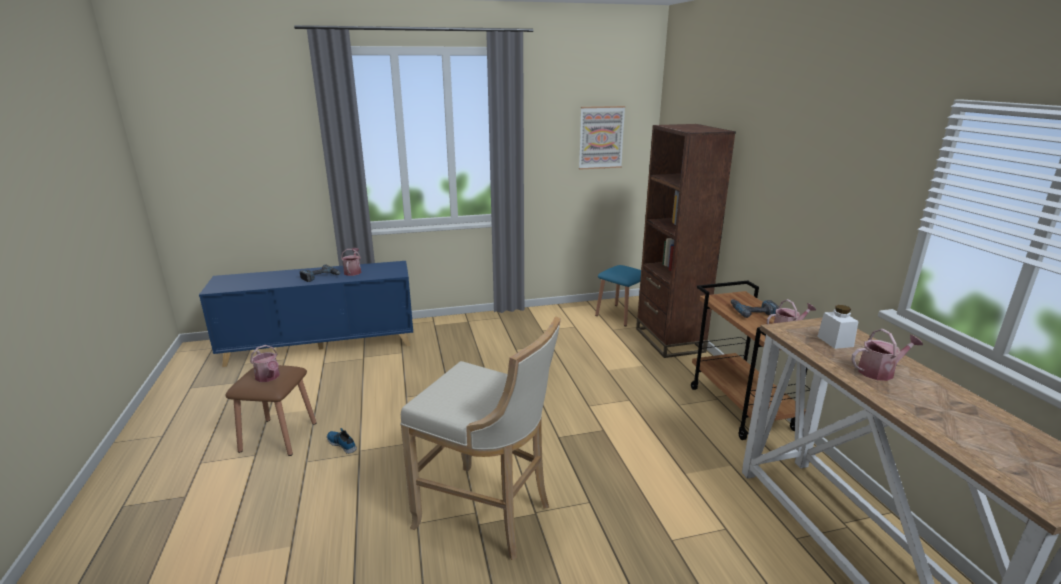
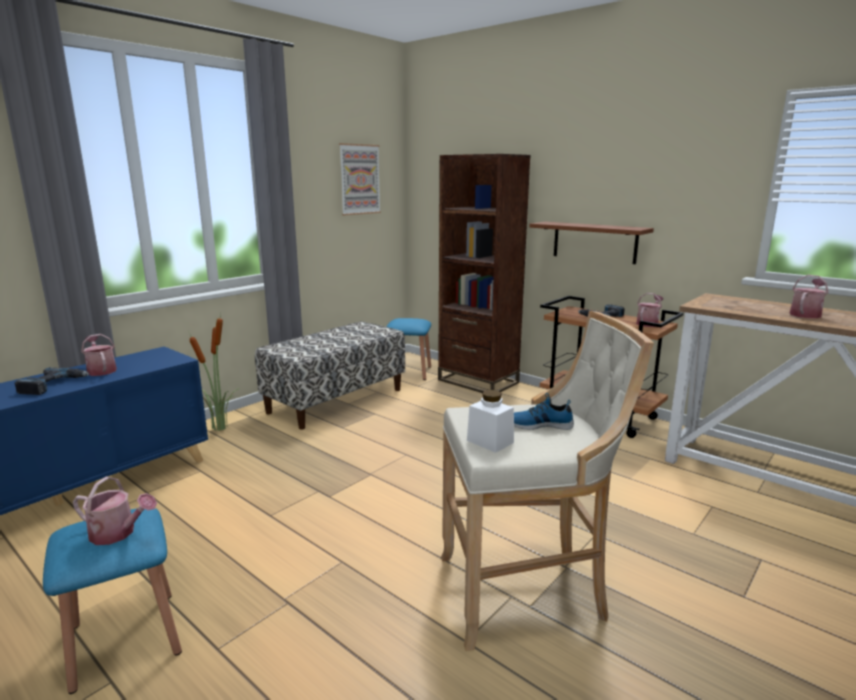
camera: 35 degrees left, 5 degrees down
brown stool [225,365,316,456] -> blue stool [43,508,182,694]
shoe [327,428,357,454] -> shoe moved to [514,393,574,430]
white jar [817,305,859,349] -> white jar moved to [467,390,514,453]
none -> potted plant [189,313,239,431]
none -> bench [255,321,405,430]
none -> brown shelf [529,222,654,264]

